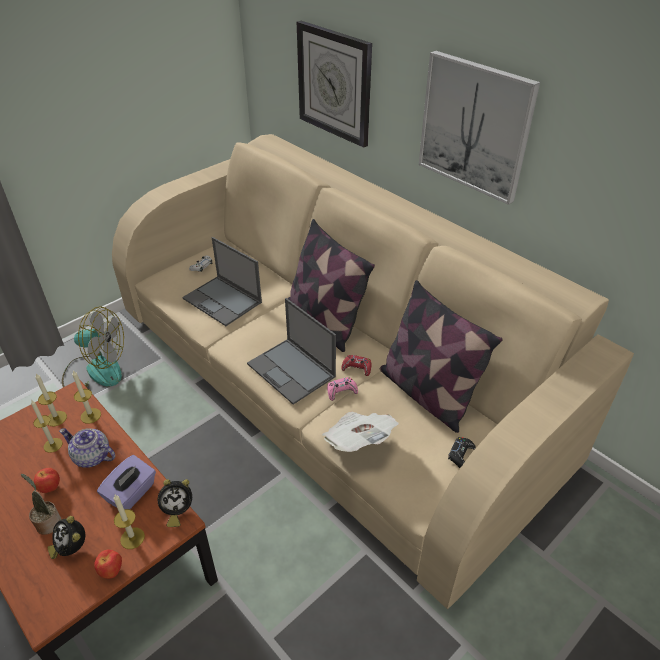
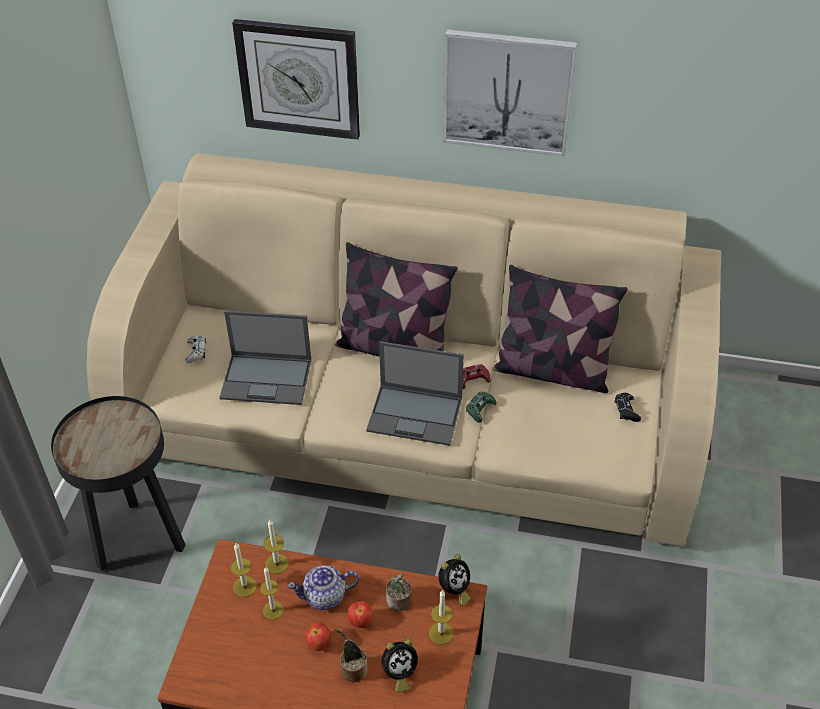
camera: 35 degrees left, 5 degrees up
alarm clock [48,516,85,559] -> alarm clock turned 45 degrees counterclockwise [382,638,418,693]
fan [62,306,124,387] -> black side table [51,396,185,571]
apple [94,549,122,579] -> apple moved to [348,601,373,628]
purple tissue box [97,455,156,509] -> potted plant [386,574,412,611]
newspaper [322,412,399,452] -> none
pink game controller [327,377,358,401] -> green game controller [466,392,497,423]

